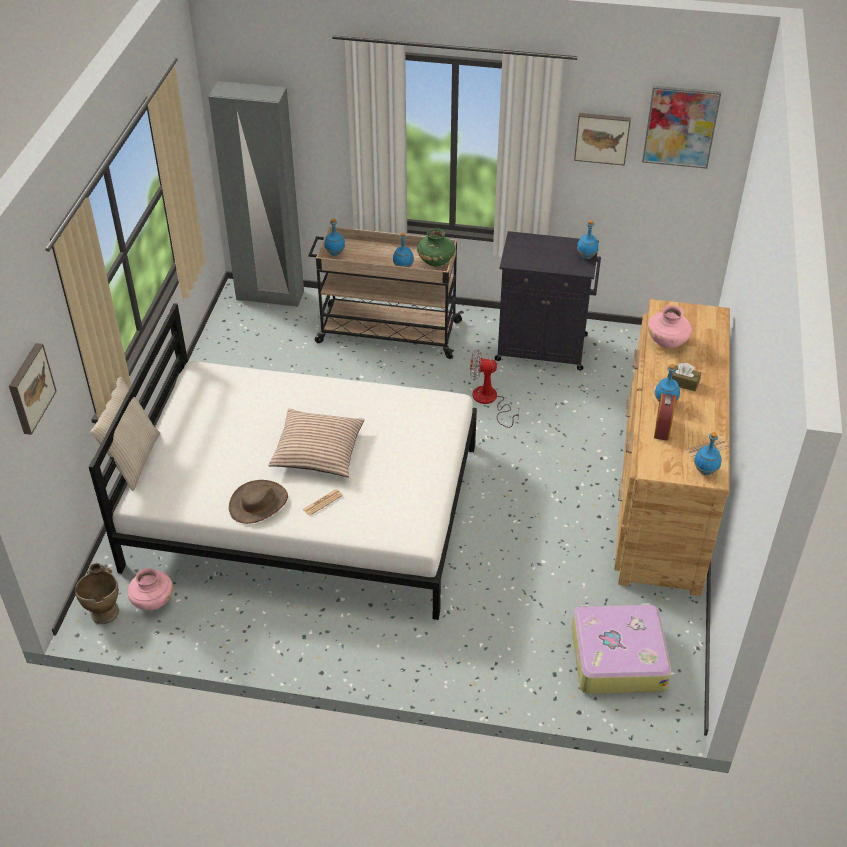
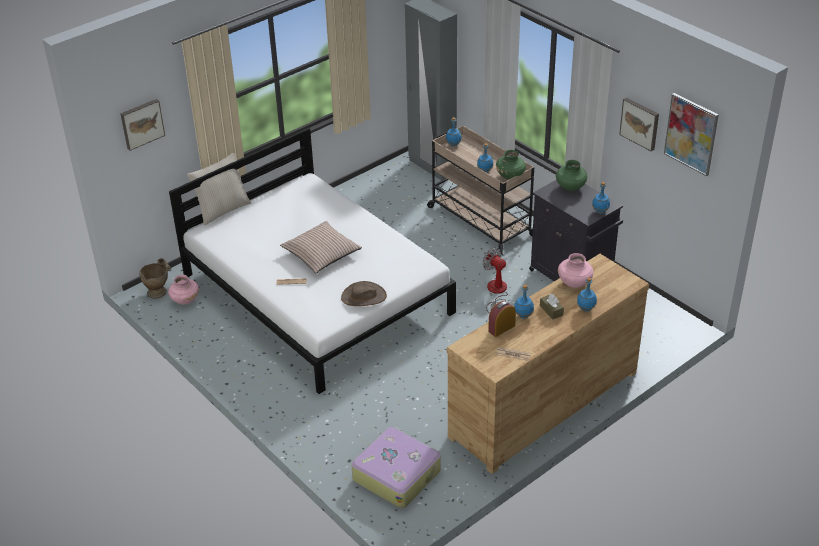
camera: 40 degrees right, 5 degrees down
brown hat [229,480,288,524] -> brown hat moved to [341,281,387,306]
blue bottle [694,432,722,475] -> blue bottle moved to [577,277,597,312]
none -> green vase [556,160,587,191]

